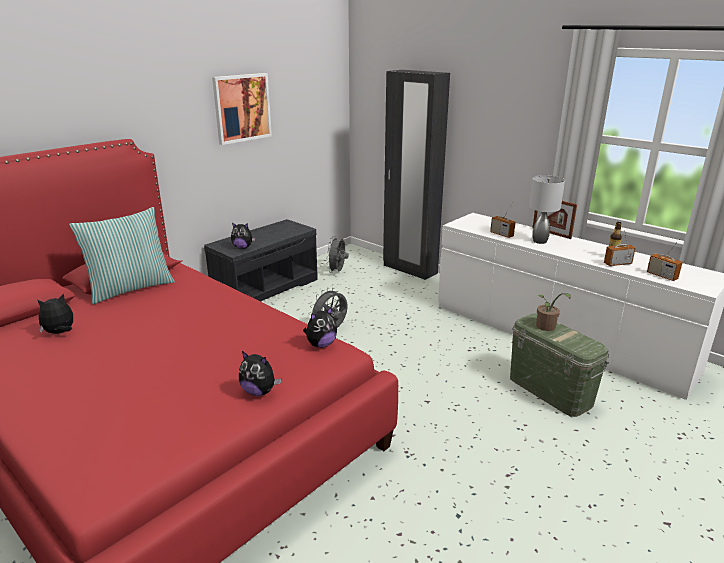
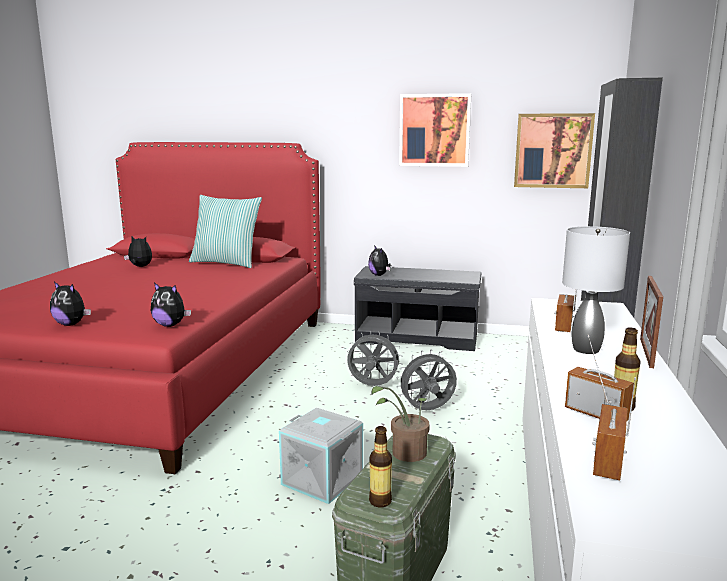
camera: 60 degrees right, 10 degrees down
plush toy [239,351,281,396] -> plush toy turned 60 degrees counterclockwise [50,282,91,326]
grey fan [326,236,349,273] -> grey fan moved to [396,350,457,410]
none -> grey storage box [279,408,363,504]
none -> bottle [369,426,392,507]
none -> picture [514,113,595,188]

